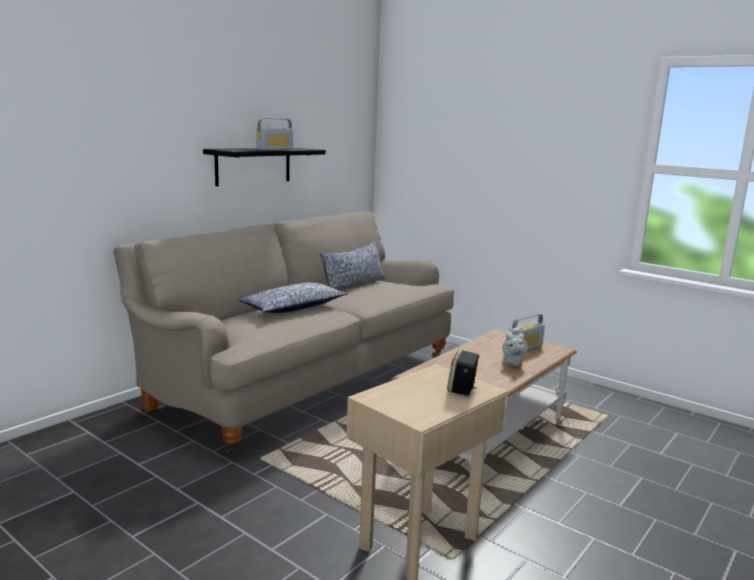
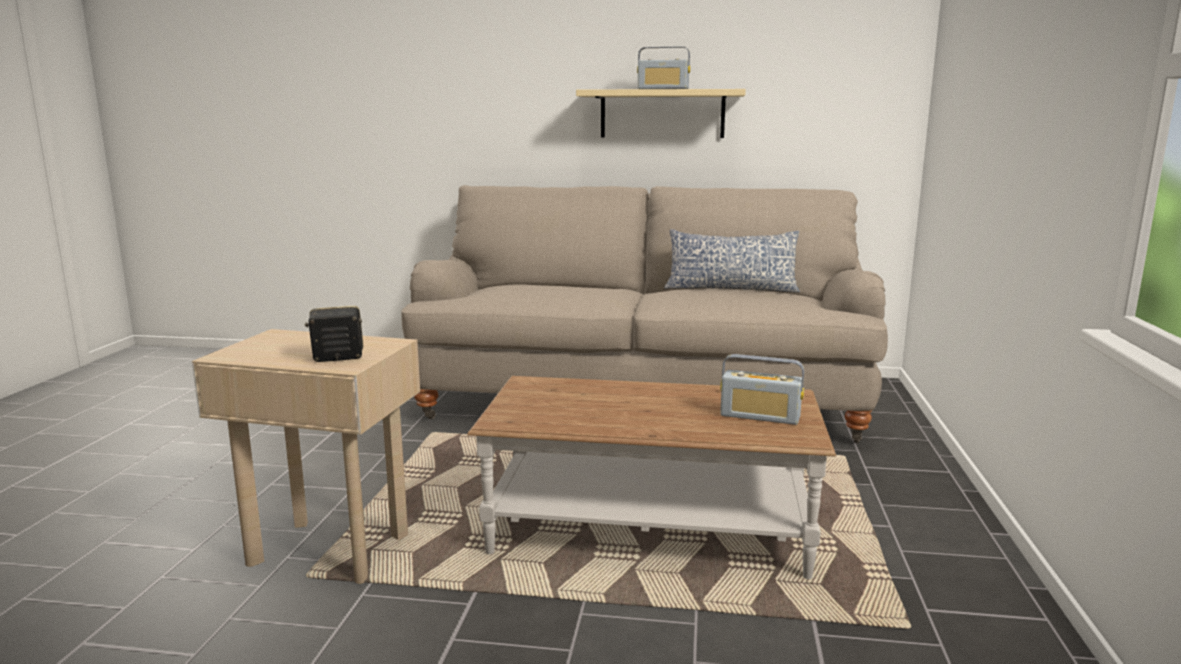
camera: 60 degrees right, 0 degrees up
black shelf [203,147,326,186] -> beige shelf [576,89,746,138]
pillow [239,283,347,313] -> none
grey teapot [502,326,528,366] -> none

